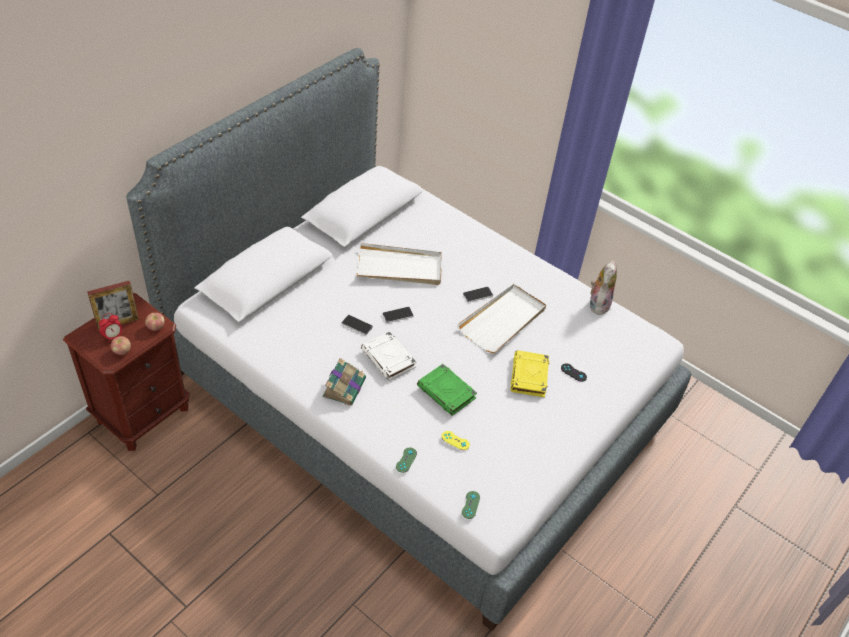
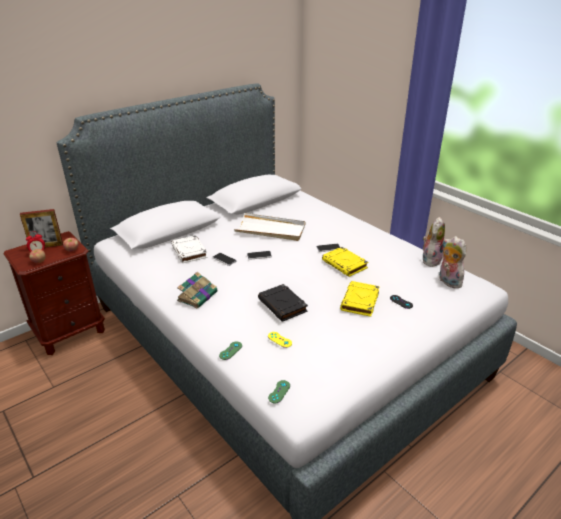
camera: 15 degrees right, 15 degrees down
white book [361,331,417,381] -> white book moved to [171,235,207,263]
green book [417,364,477,416] -> black book [258,284,308,322]
white tray [457,284,546,353] -> yellow book [322,247,369,277]
none -> plush toy [439,236,466,289]

